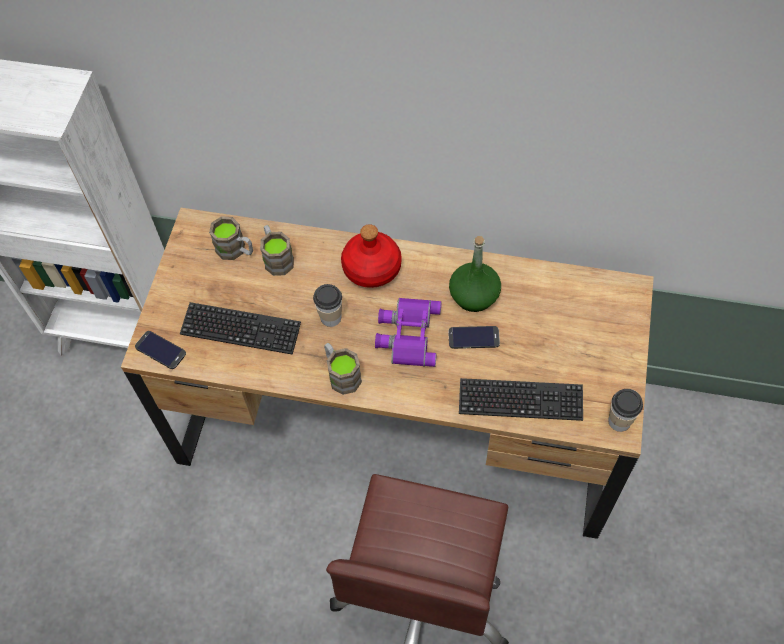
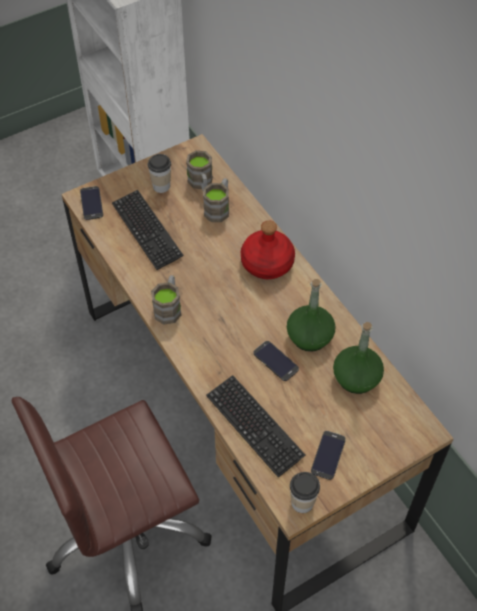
camera: 45 degrees right, 5 degrees down
cup [313,284,342,327] -> cup moved to [148,154,171,193]
purple binoculars [375,298,441,367] -> none
none -> phone [311,431,346,480]
none -> green bottle [333,322,384,394]

